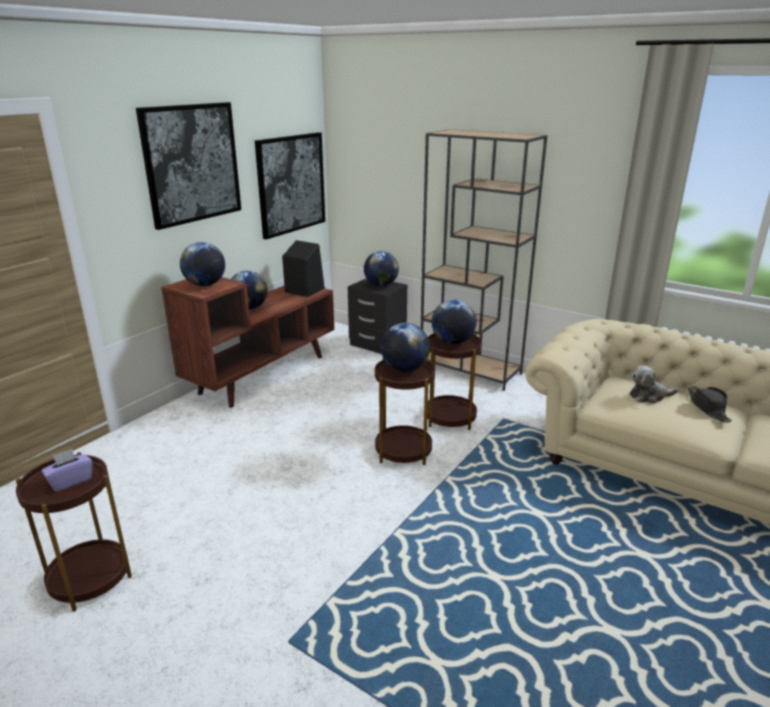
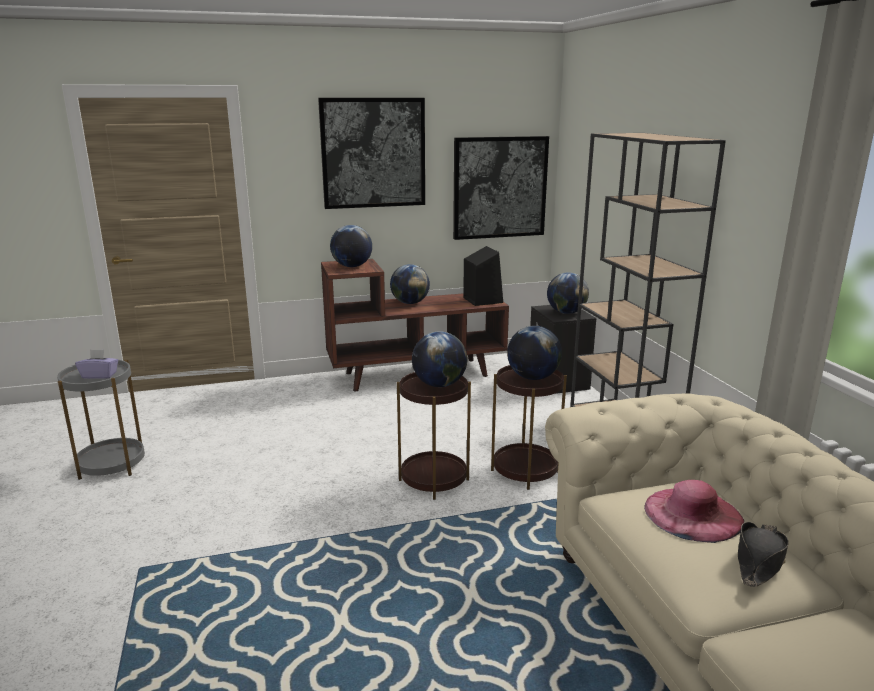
camera: 40 degrees right, 5 degrees down
brown side table [16,452,132,612] -> grey side table [57,360,145,480]
plush toy [630,365,678,404] -> pink hat [644,480,744,543]

